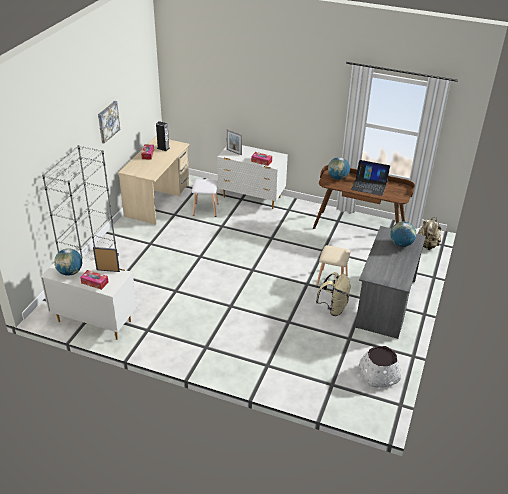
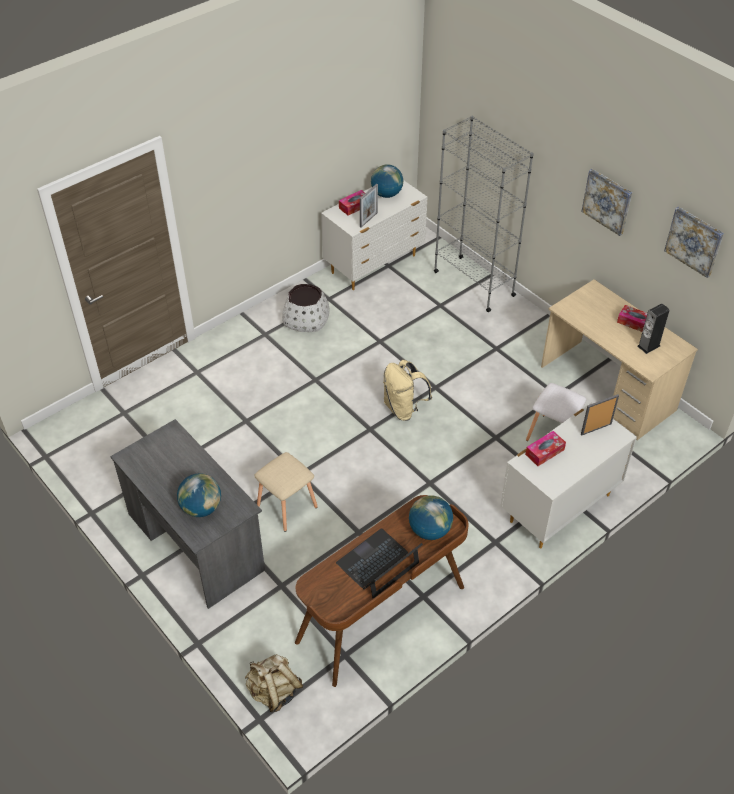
camera: 120 degrees right, 10 degrees up
beige backpack [316,272,351,316] -> beige backpack moved to [383,360,432,421]
white planter [359,346,401,388] -> white planter moved to [282,284,330,332]
none -> picture [664,207,724,278]

